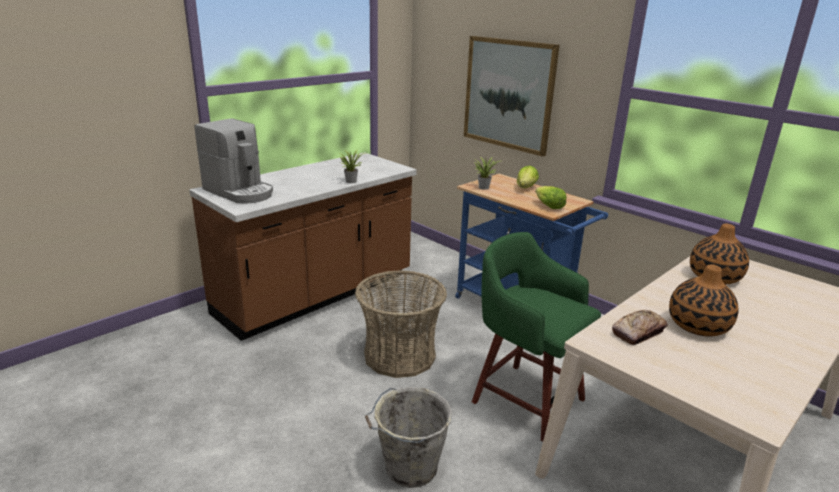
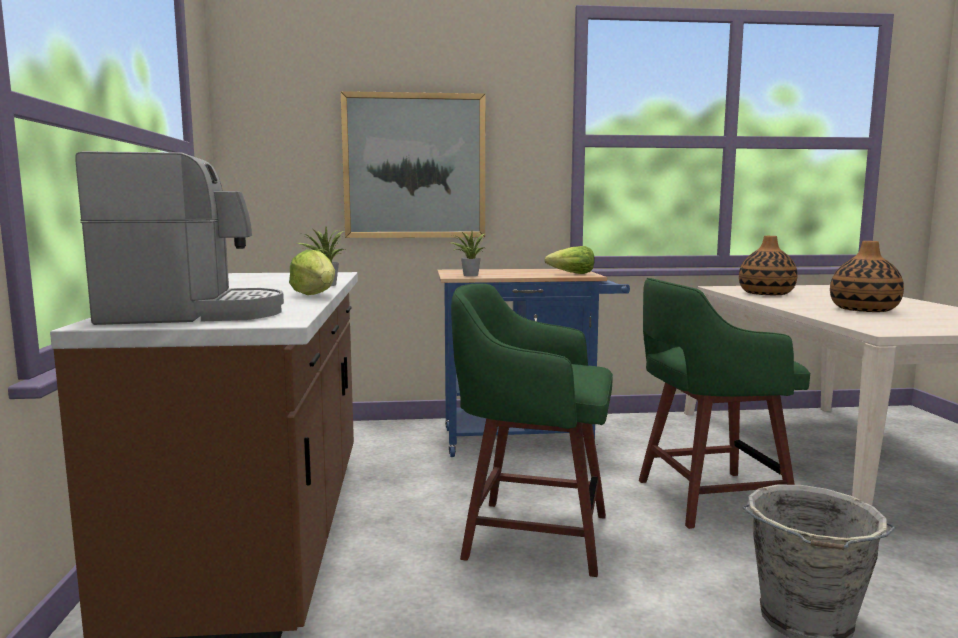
camera: 50 degrees left, 15 degrees down
basket [355,270,447,378] -> green stool [451,284,613,577]
lettuce [517,165,539,188] -> lettuce moved to [289,250,335,295]
bread [612,310,668,345] -> none

